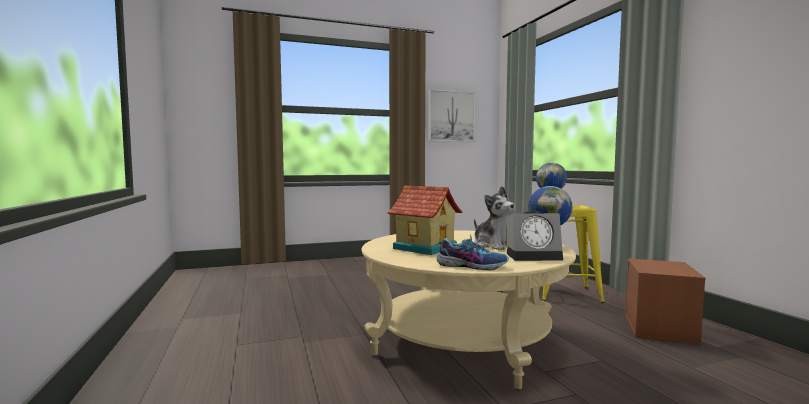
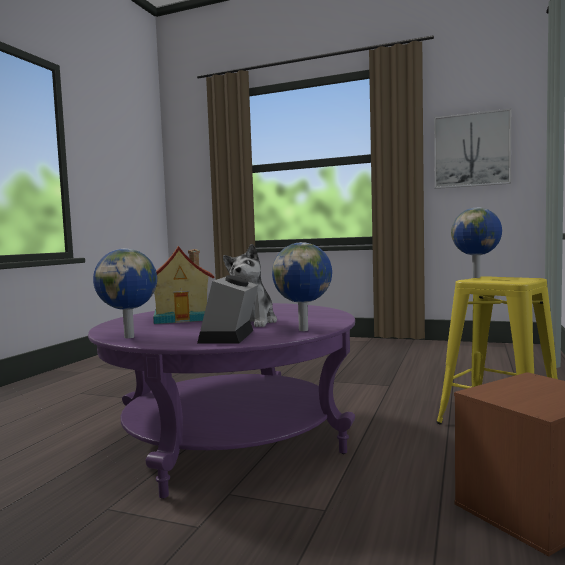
camera: 40 degrees right, 0 degrees up
beige coffee table [362,230,576,390] -> purple coffee table [88,303,355,499]
shoe [437,234,509,270] -> globe [93,249,157,338]
alarm clock [506,211,563,261] -> alarm clock turned 60 degrees clockwise [197,275,258,344]

